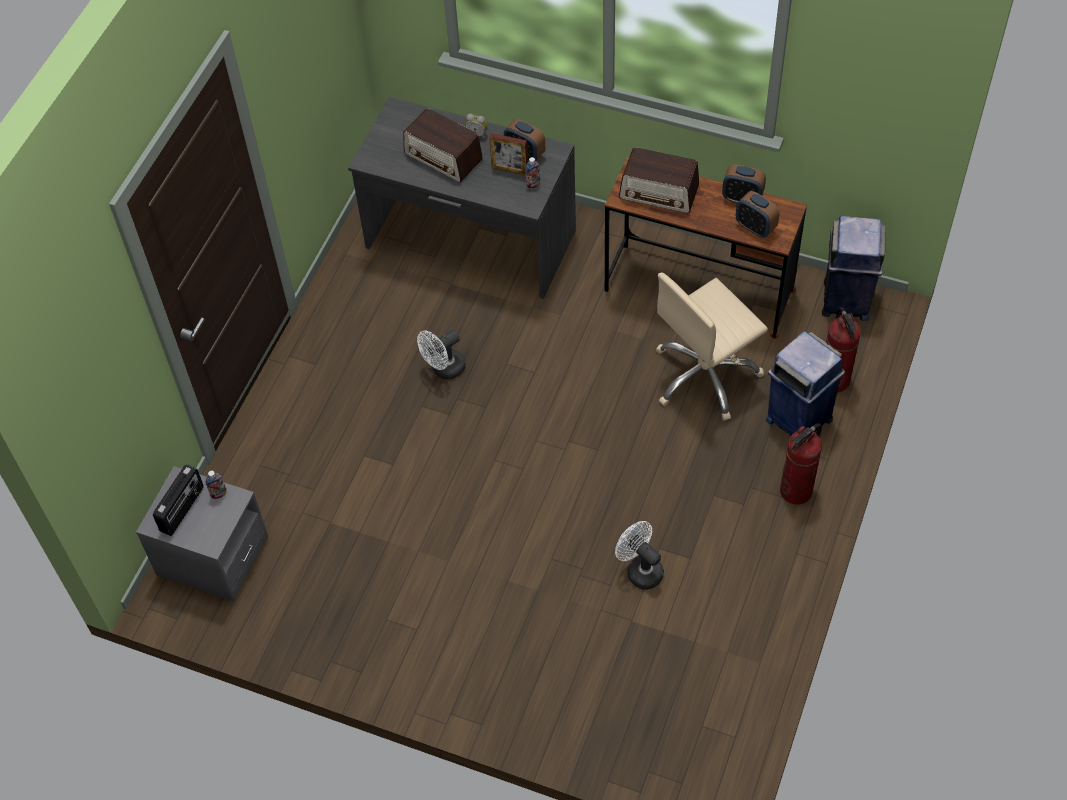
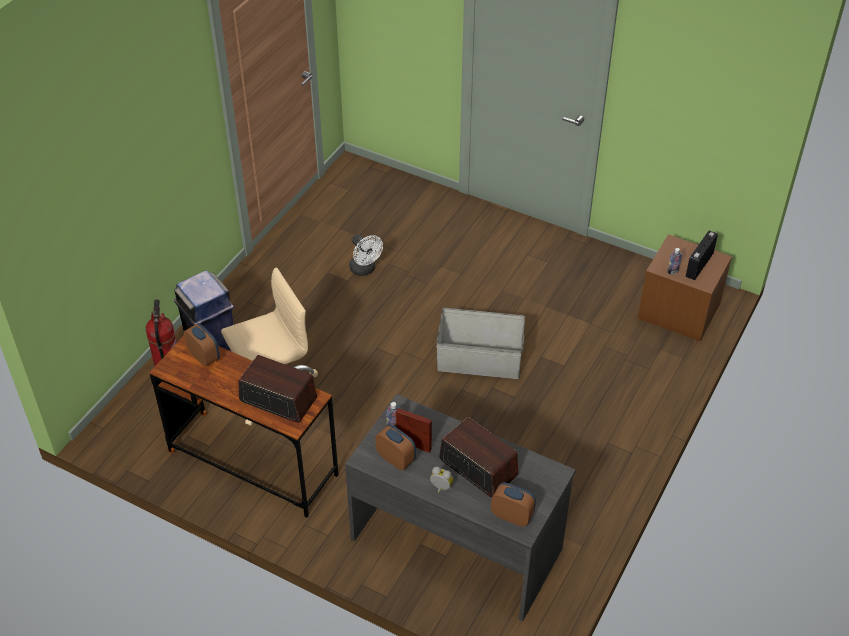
camera: 175 degrees left, 10 degrees down
grey nightstand [136,466,269,601] -> brown nightstand [638,234,732,341]
white fan [417,330,466,379] -> none
alarm clock [722,164,766,203] -> alarm clock moved to [491,482,536,527]
fire extinguisher [780,423,822,505] -> none
blue trash can [822,216,886,321] -> none
none -> grey storage box [436,308,525,379]

